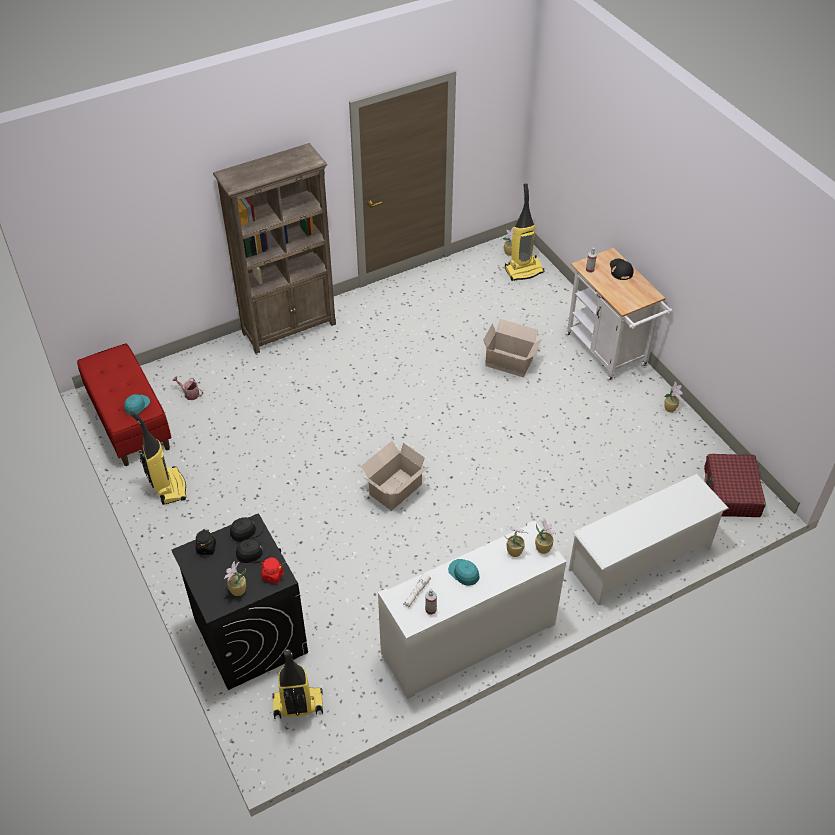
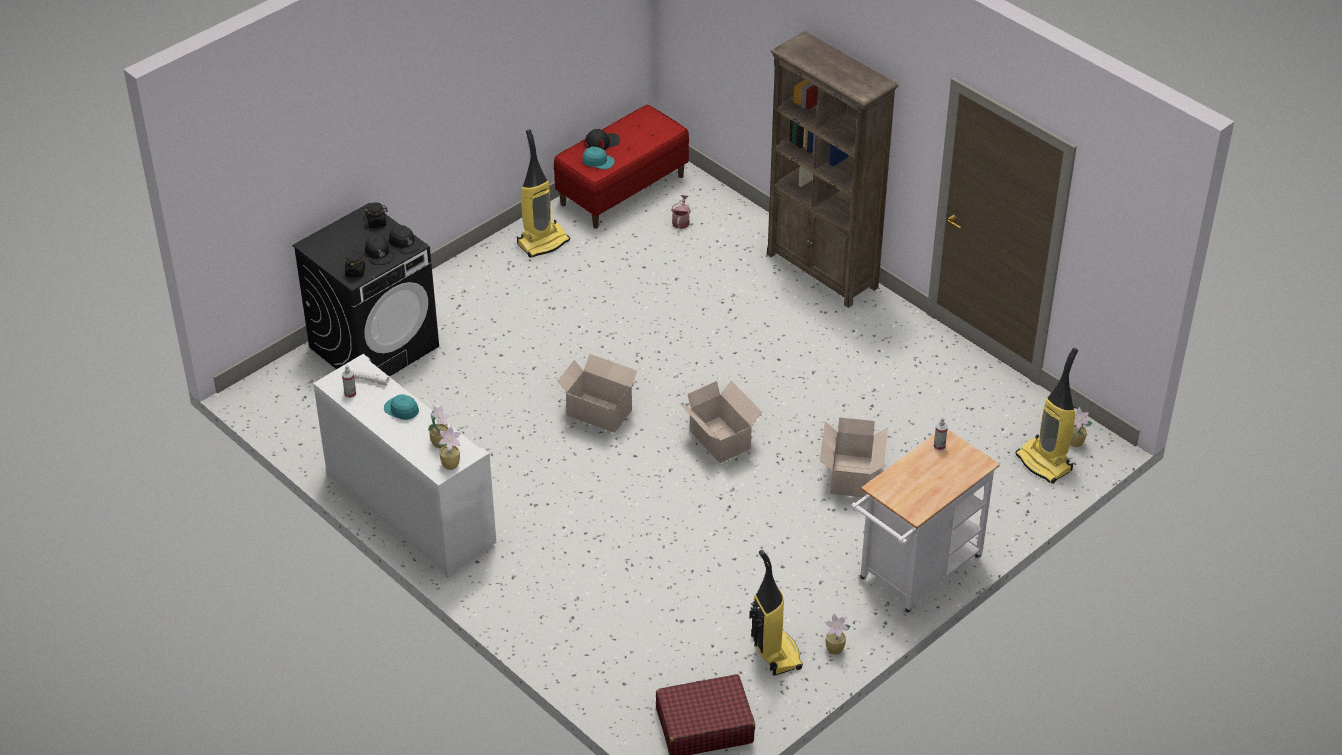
camera: 75 degrees right, 5 degrees down
potted plant [224,561,246,596] -> none
red jar [259,558,284,584] -> black jar [345,251,365,278]
vacuum cleaner [272,649,323,719] -> vacuum cleaner moved to [749,550,803,676]
turquoise cap [448,559,479,586] -> turquoise cap turned 90 degrees counterclockwise [384,394,419,420]
white shoe rack [569,474,729,605] -> none
black cap [610,259,634,280] -> black cap moved to [585,129,620,150]
none -> cardboard box [679,380,762,463]

